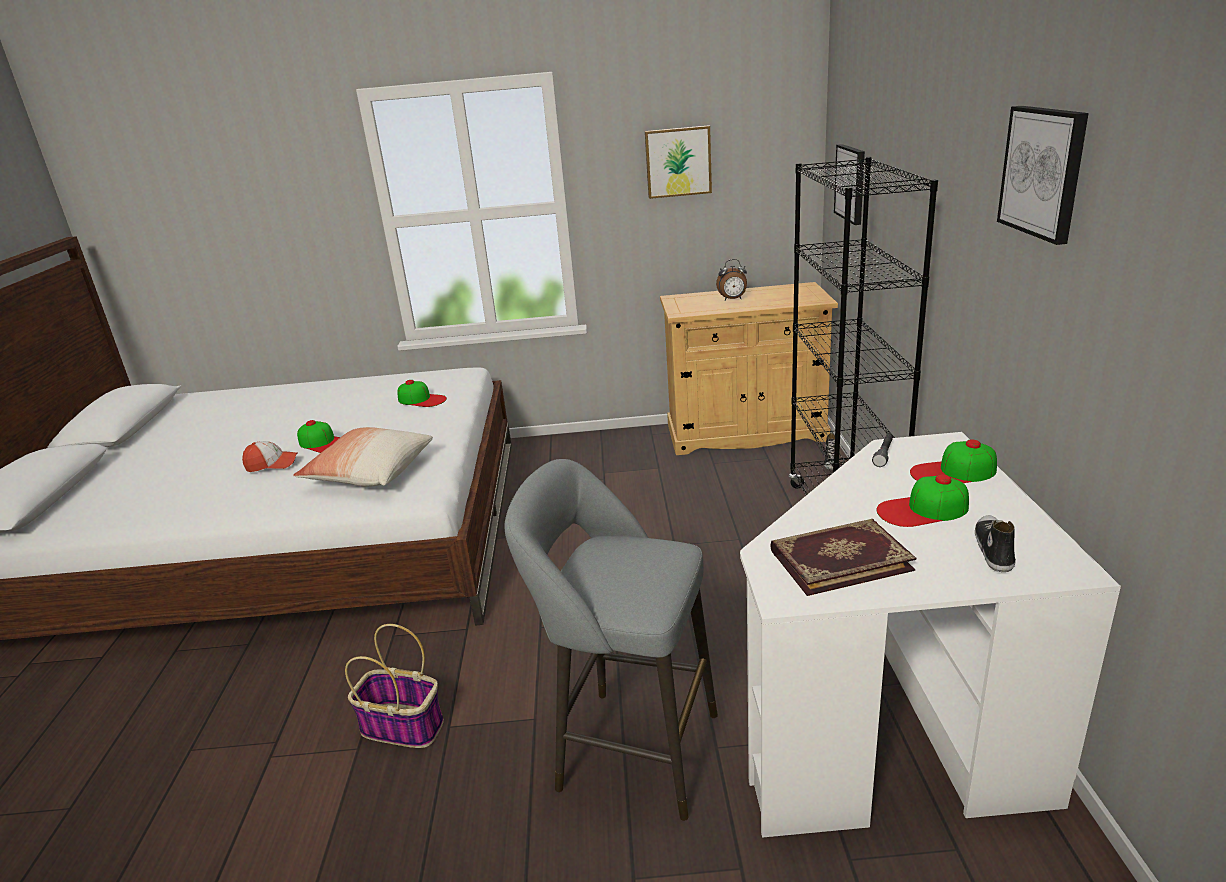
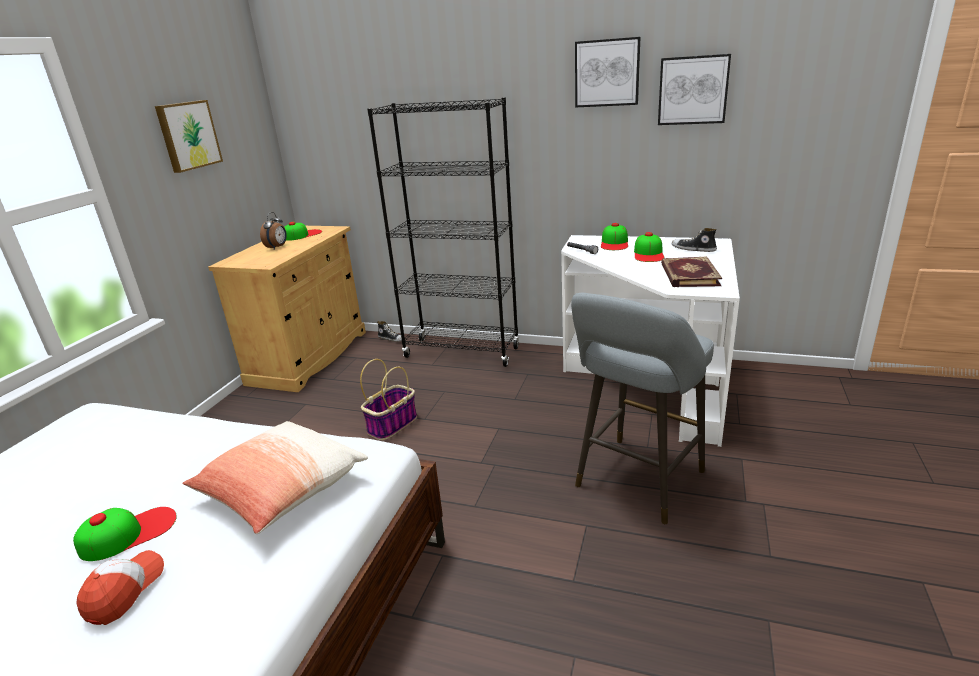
camera: 70 degrees left, 0 degrees up
basket [345,624,444,748] -> basket moved to [360,359,417,440]
cap [397,380,447,407] -> cap moved to [284,222,322,241]
picture [834,144,865,225] -> picture moved to [658,54,731,125]

